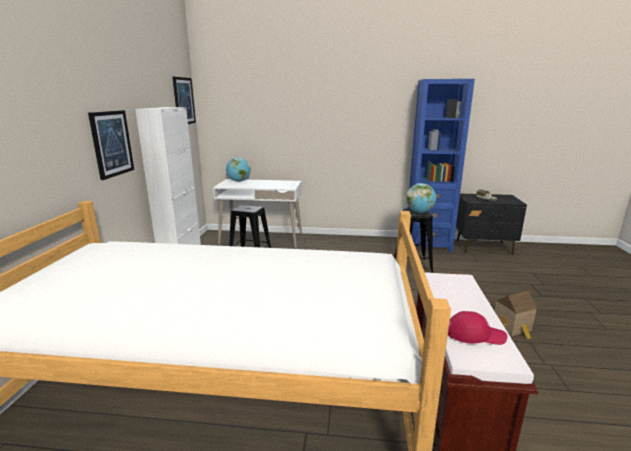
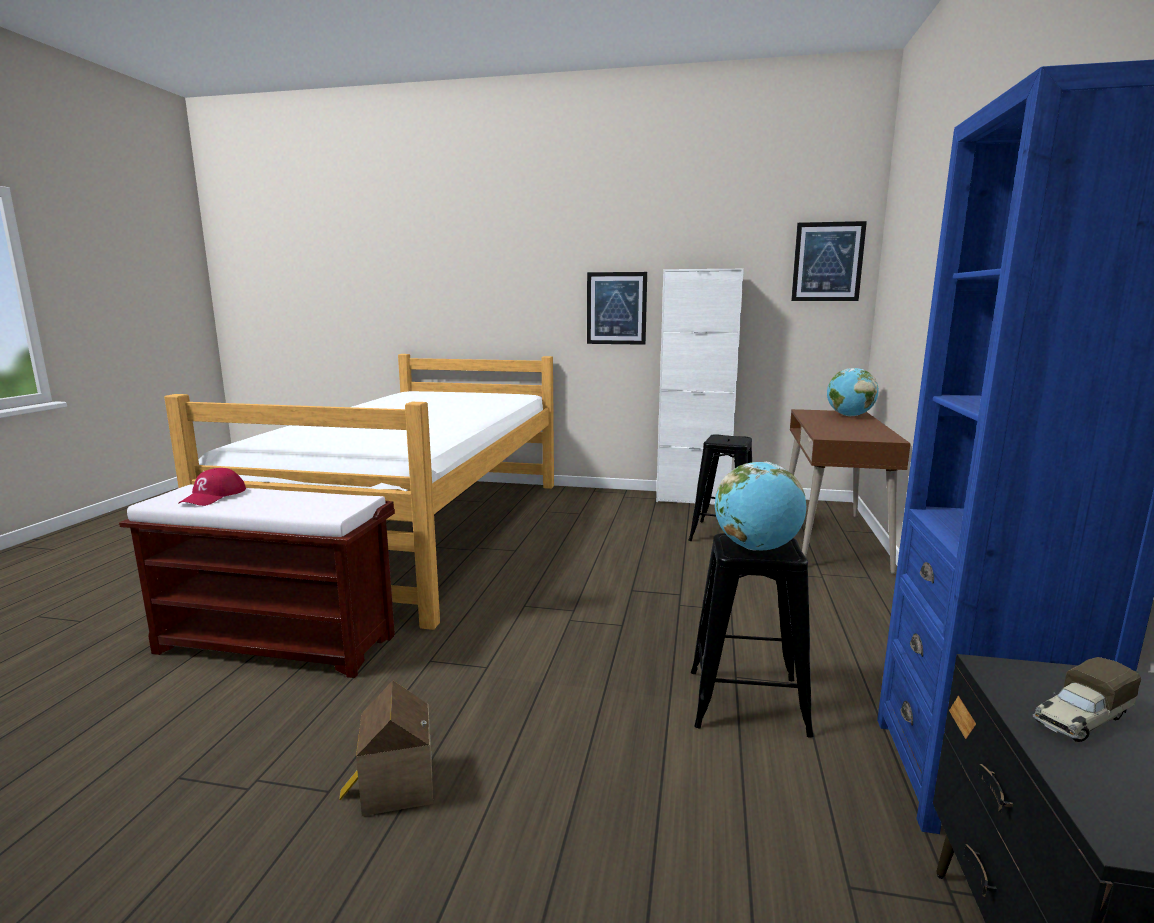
camera: 95 degrees right, 5 degrees down
white desk [213,179,302,248] -> brown desk [789,409,911,574]

